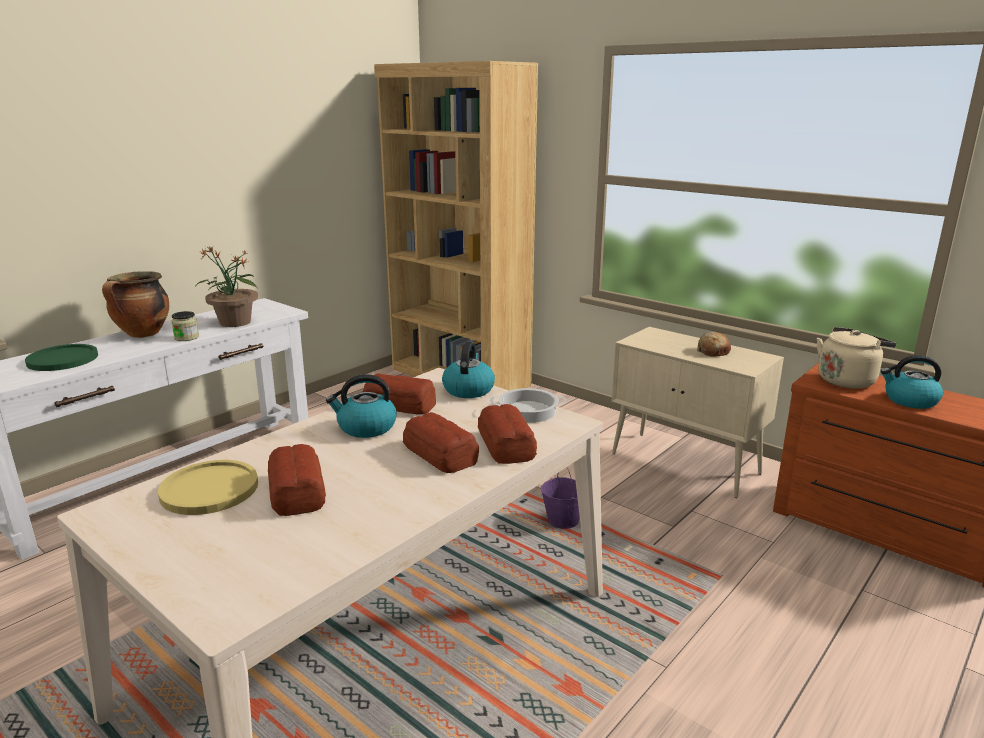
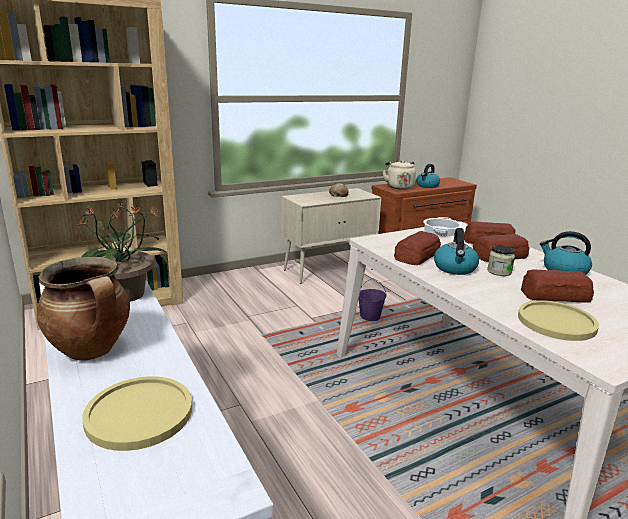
camera: 70 degrees left, 0 degrees up
green plate [25,344,98,371] -> yellow plate [82,376,192,451]
jar [171,311,199,341] -> jar moved to [487,245,515,276]
kettle [442,341,495,398] -> kettle moved to [540,231,592,275]

